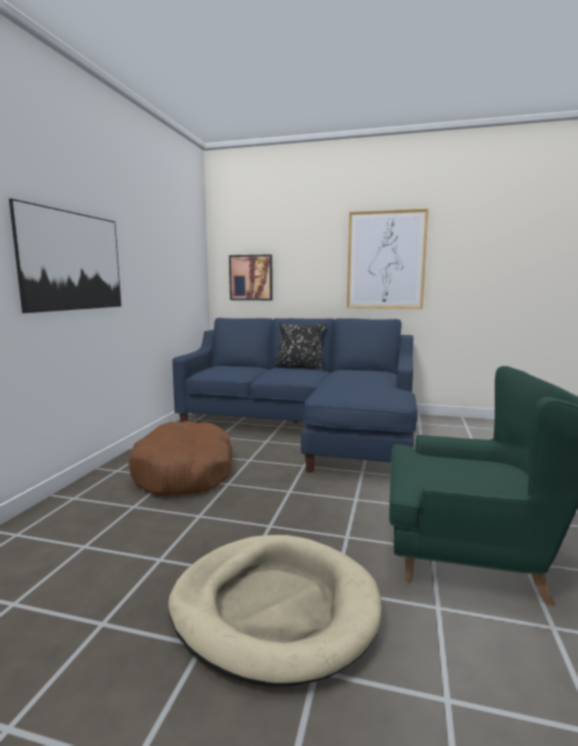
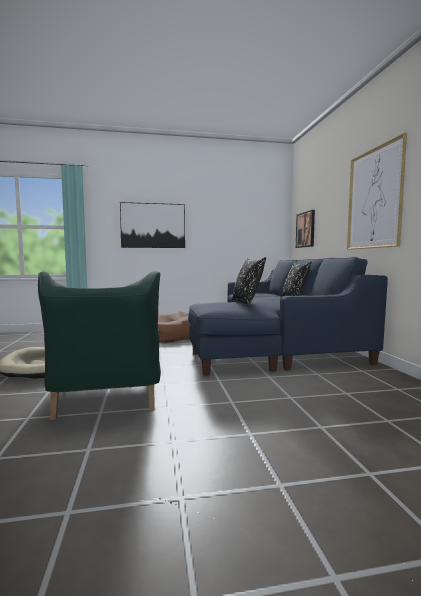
camera: 65 degrees right, 5 degrees down
none -> black pillow [232,257,266,307]

